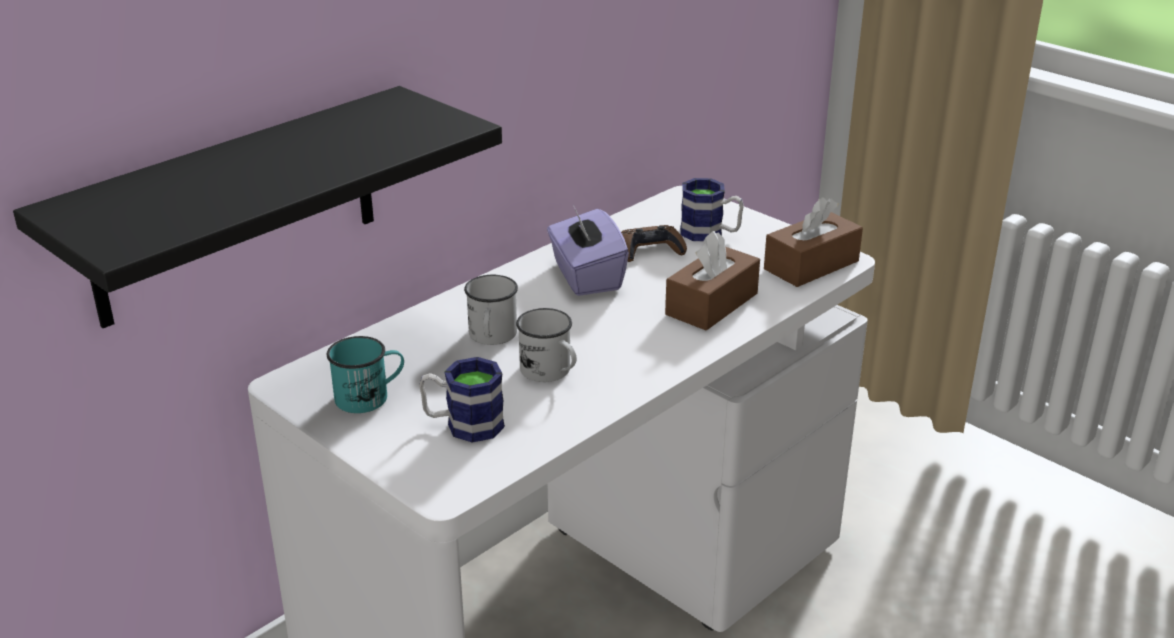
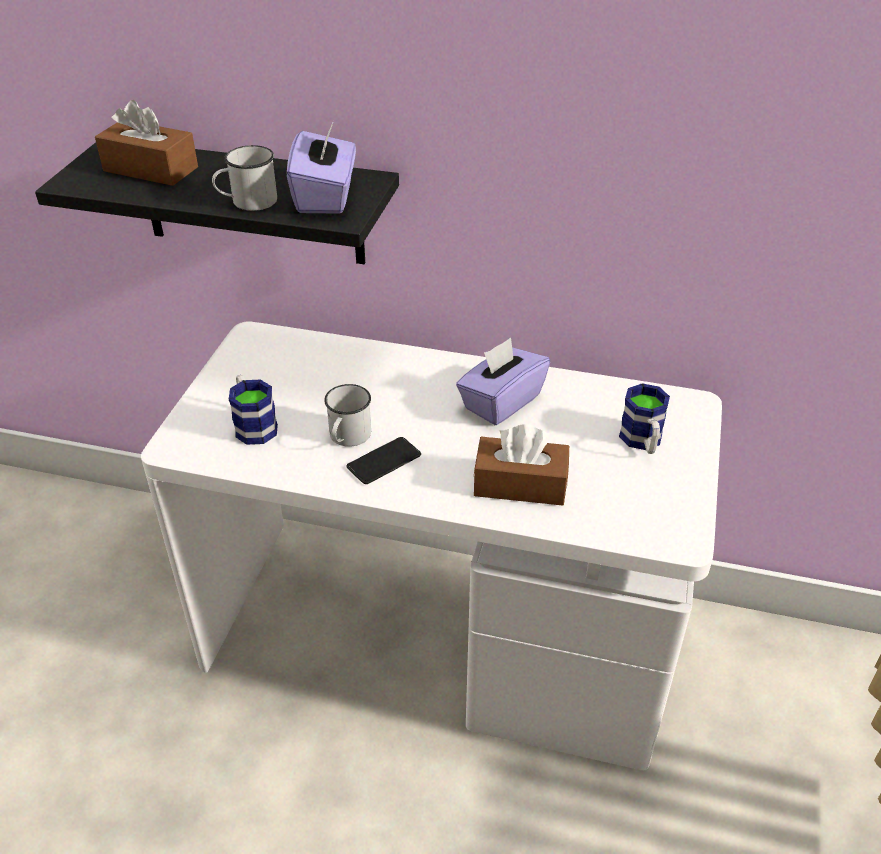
camera: 60 degrees right, 10 degrees up
turquoise mug [327,336,404,413] -> none
white mug [464,275,518,345] -> white mug moved to [212,145,277,211]
brown game controller [621,225,687,262] -> none
brown tissue box [764,197,863,287] -> brown tissue box moved to [95,100,198,186]
none -> purple tissue box [287,121,356,214]
none -> phone [346,437,421,484]

